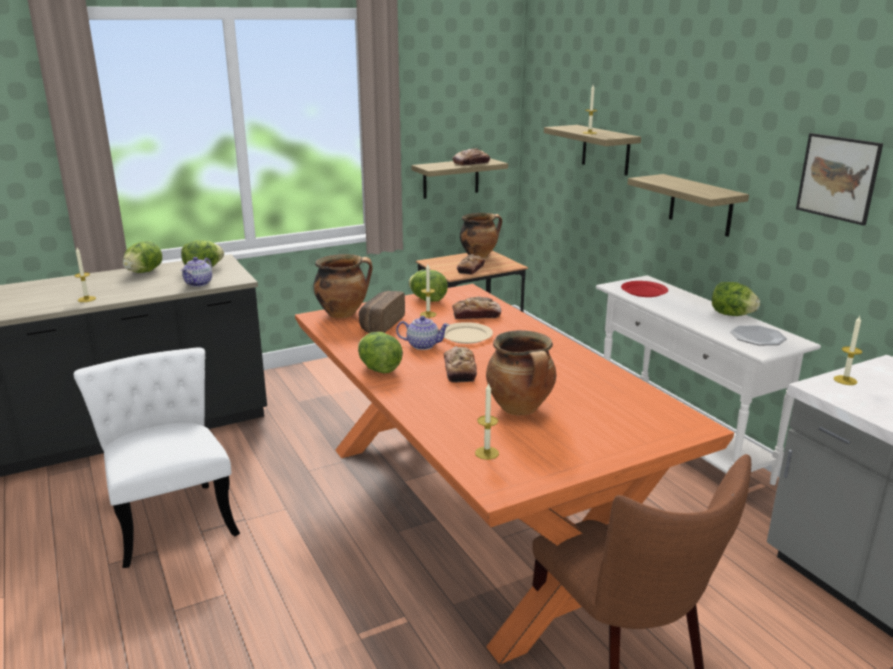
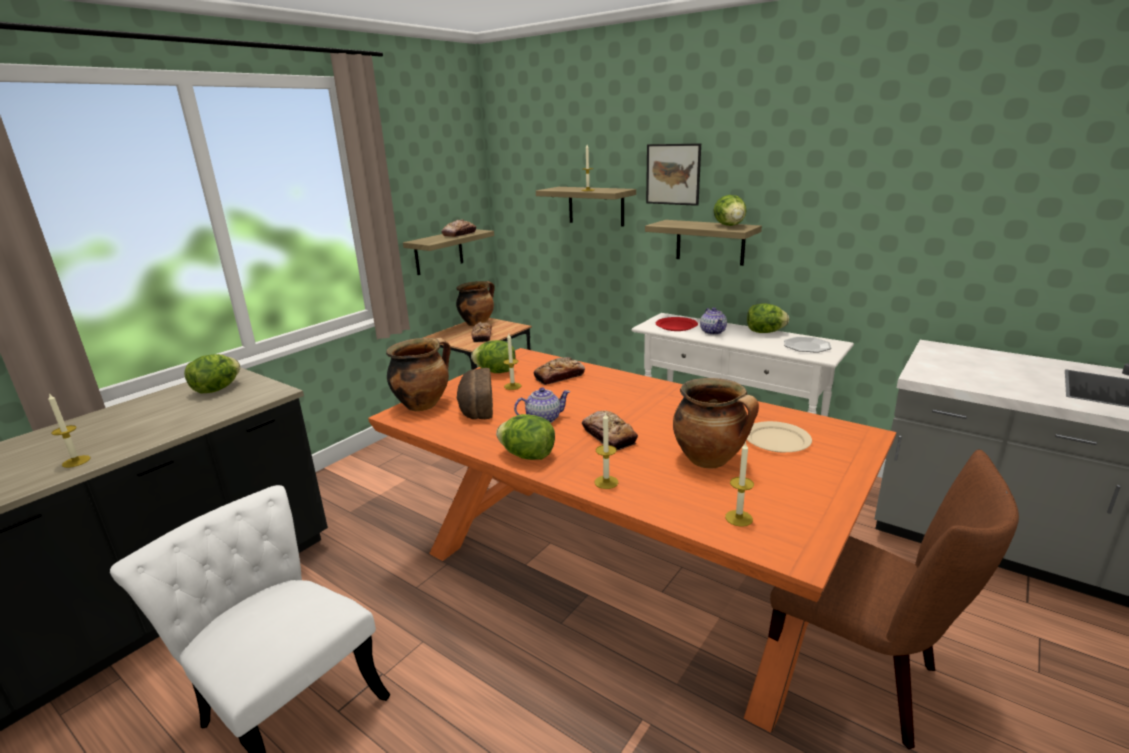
camera: 25 degrees left, 0 degrees up
lettuce [123,241,162,273] -> lettuce moved to [714,195,746,226]
teapot [181,257,212,287] -> teapot moved to [700,308,727,335]
beige plate [444,322,493,344] -> beige plate moved to [747,421,812,452]
picture [796,133,883,226] -> picture moved to [646,143,701,206]
candle [834,316,862,385] -> candle moved to [595,412,618,489]

